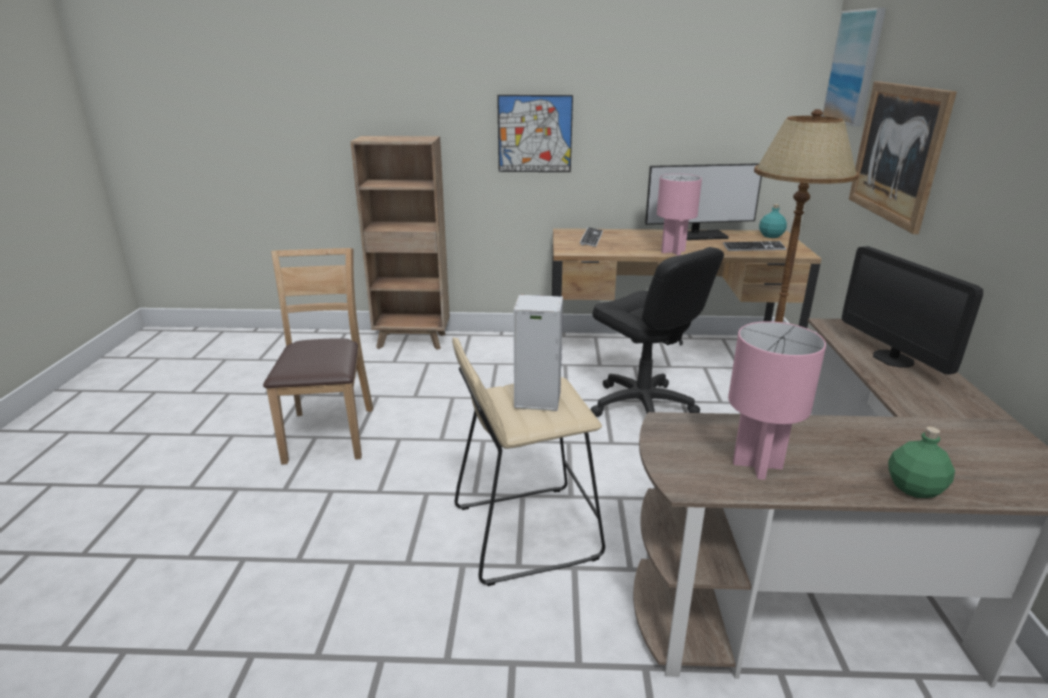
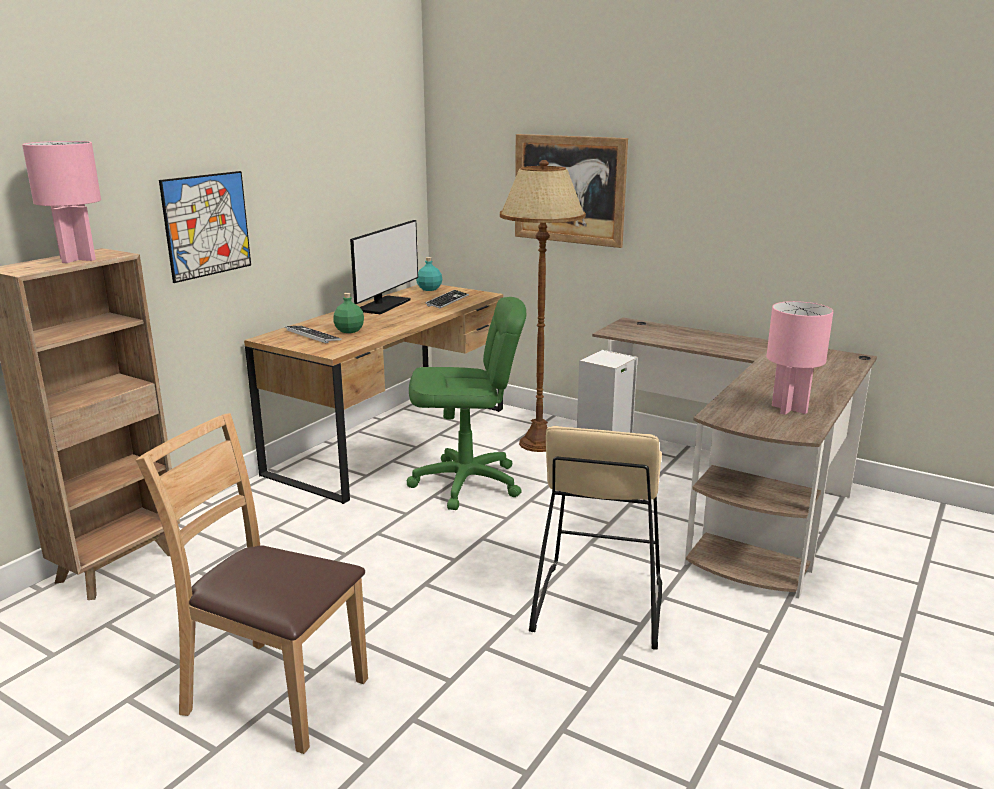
camera: 60 degrees left, 5 degrees down
black office chair [591,247,724,417] -> green office chair [407,297,526,510]
pink table lamp [657,174,702,256] -> pink table lamp moved to [22,141,101,263]
picture [822,8,886,127] -> none
monitor [842,246,983,374] -> none
green bottle [888,427,955,498] -> green bottle moved to [333,293,364,333]

